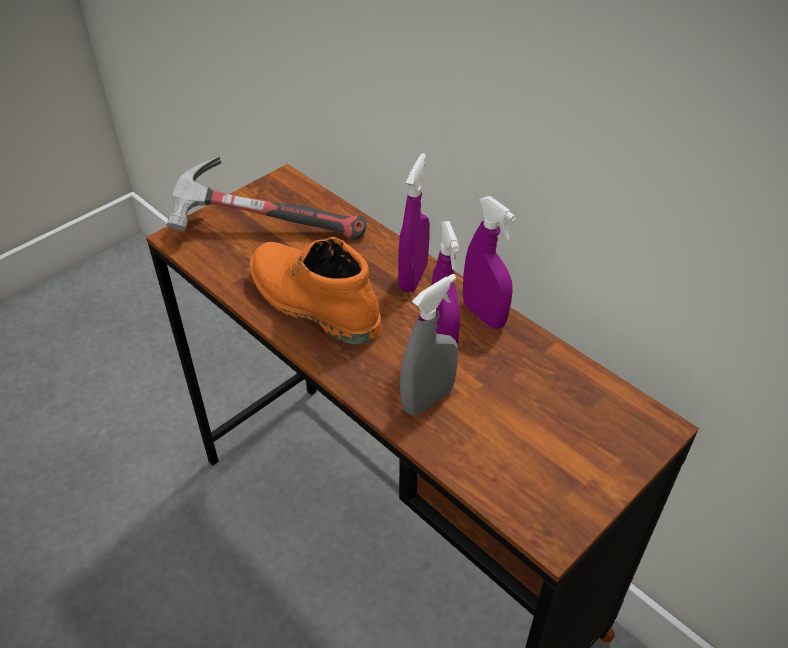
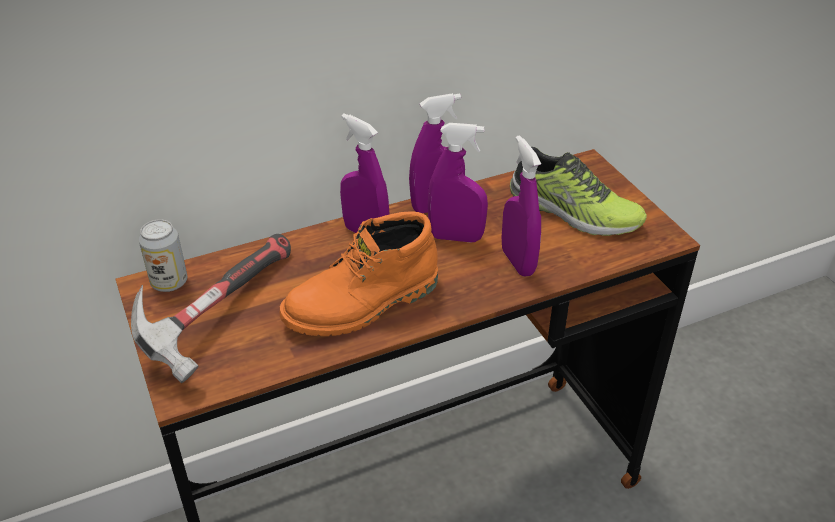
camera: 70 degrees left, 5 degrees down
grey spray bottle [400,274,458,415] -> purple spray bottle [502,135,541,277]
none -> can [139,219,187,292]
none -> shoe [510,147,647,236]

